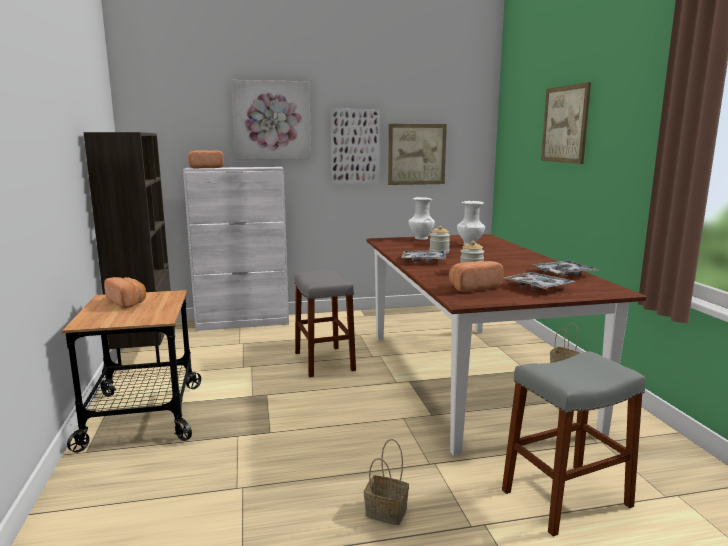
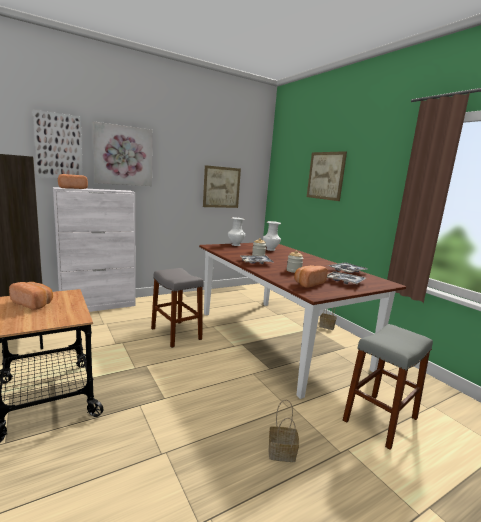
camera: 20 degrees left, 0 degrees up
picture [331,109,379,184] -> picture moved to [33,110,83,178]

